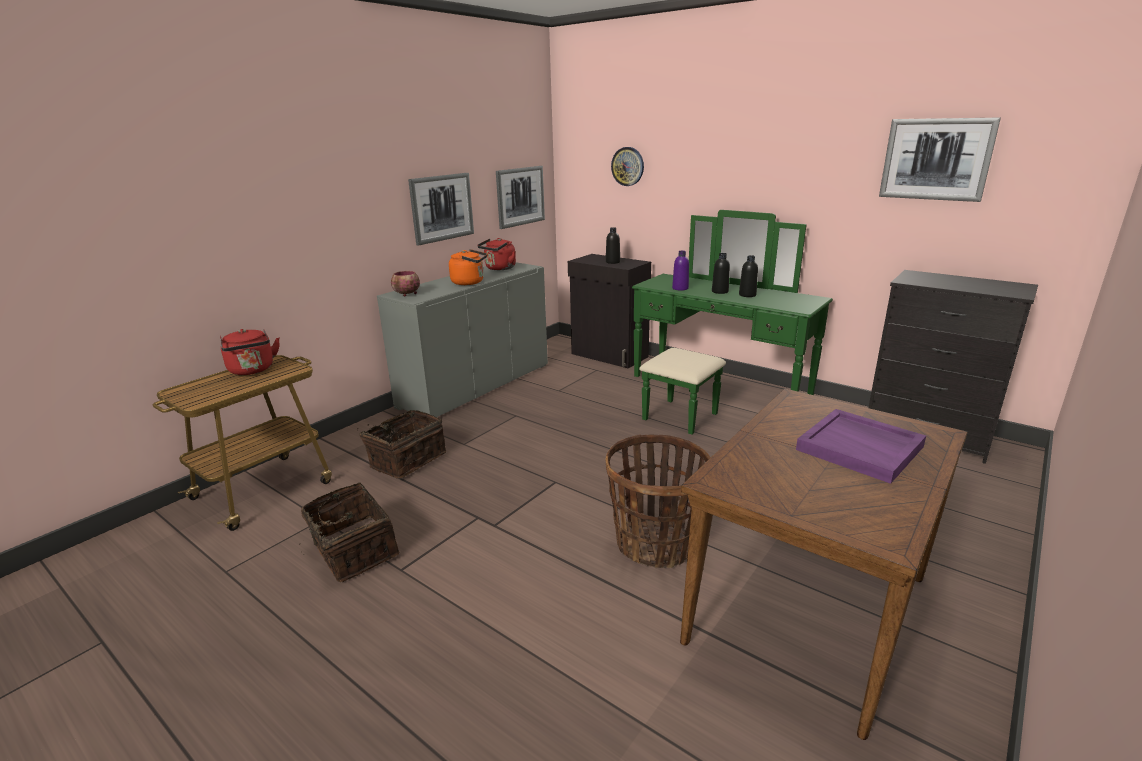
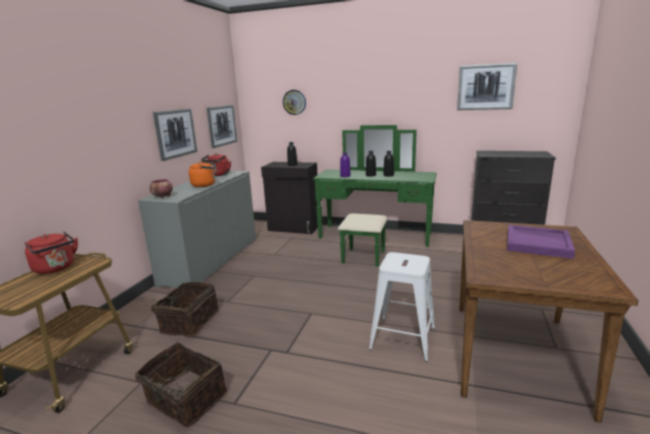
camera: 20 degrees left, 5 degrees down
basket [606,434,711,568] -> white stool [369,252,435,361]

